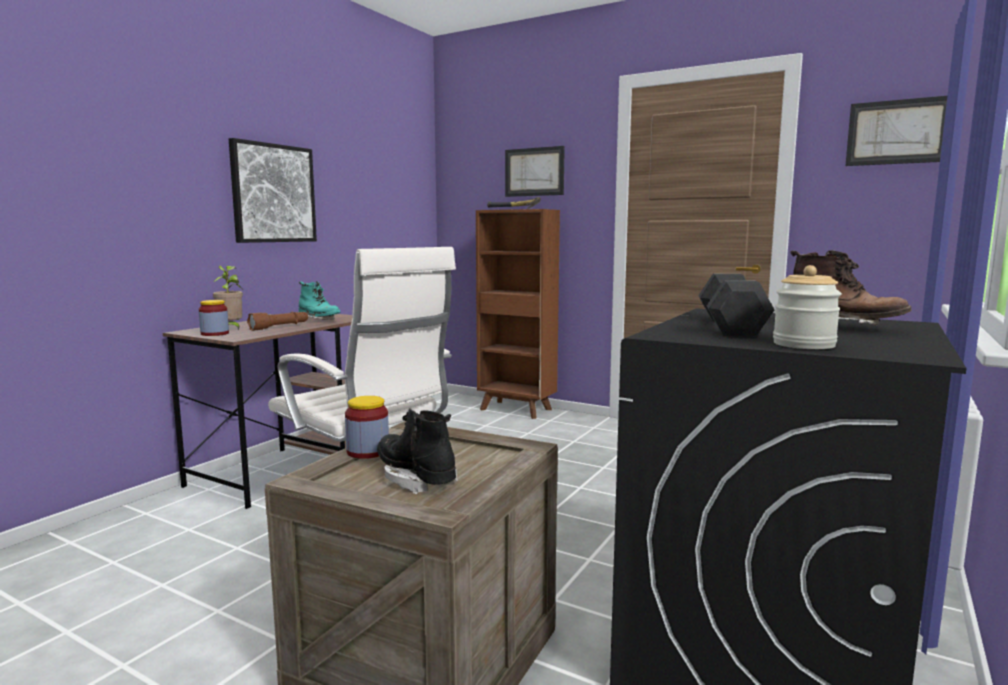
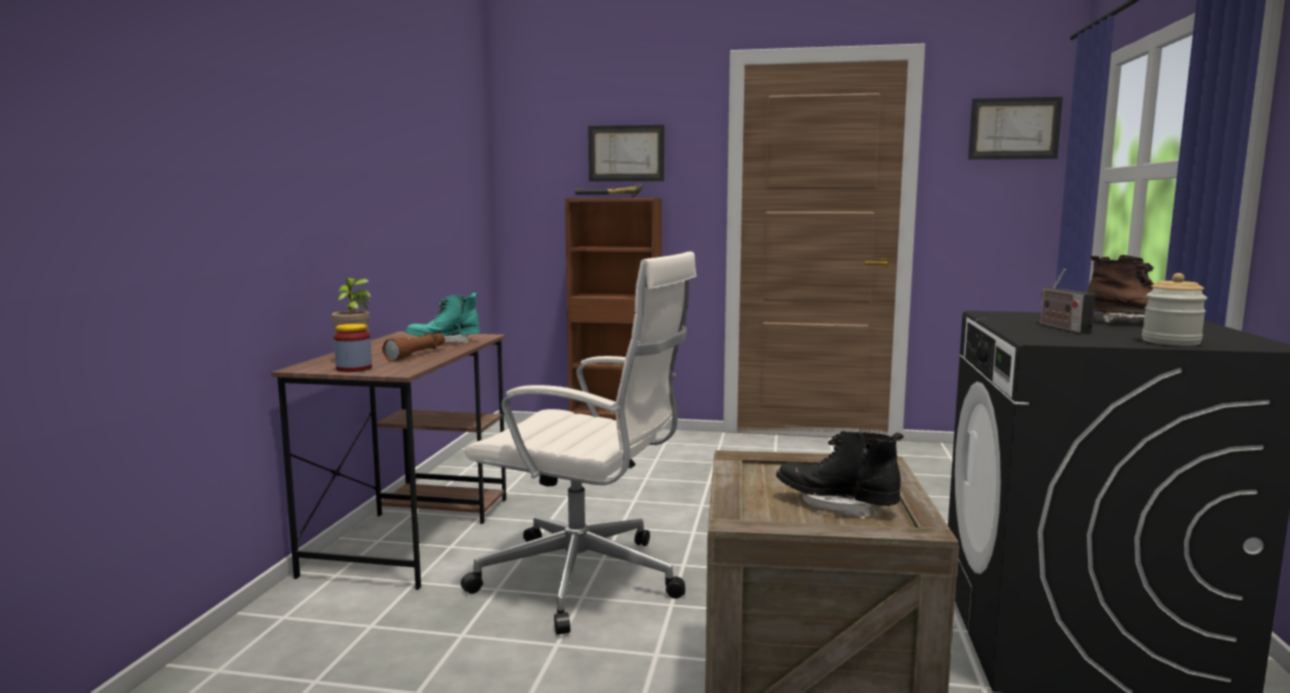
camera: 20 degrees left, 0 degrees up
picture [229,138,317,243] -> none
turquoise boot [299,281,341,320] -> turquoise boot turned 135 degrees clockwise [405,293,480,344]
jar [345,396,389,459] -> none
grey dumbbell [698,273,774,336] -> radio [1040,269,1095,334]

